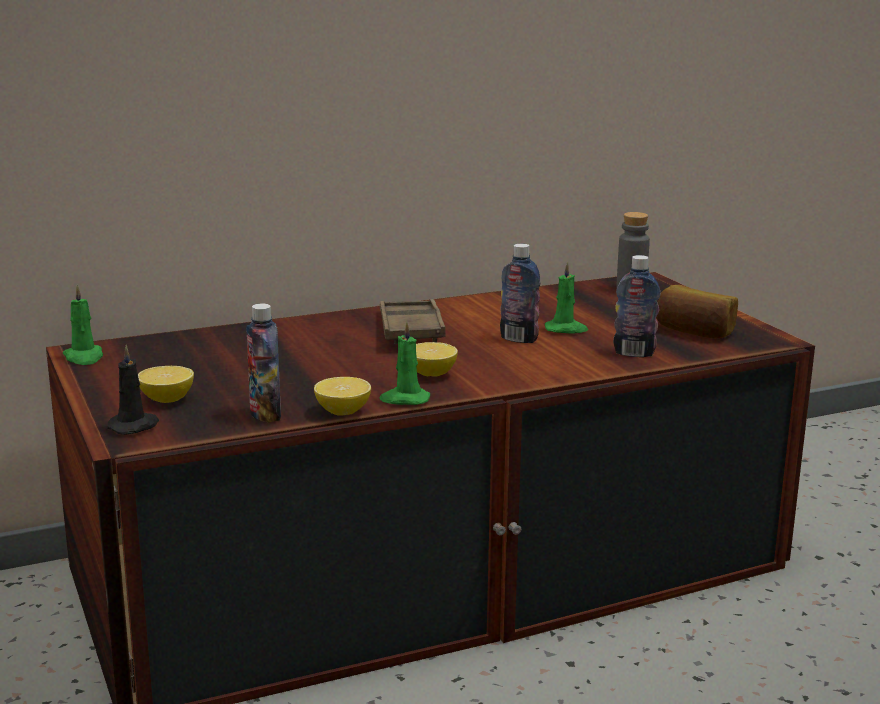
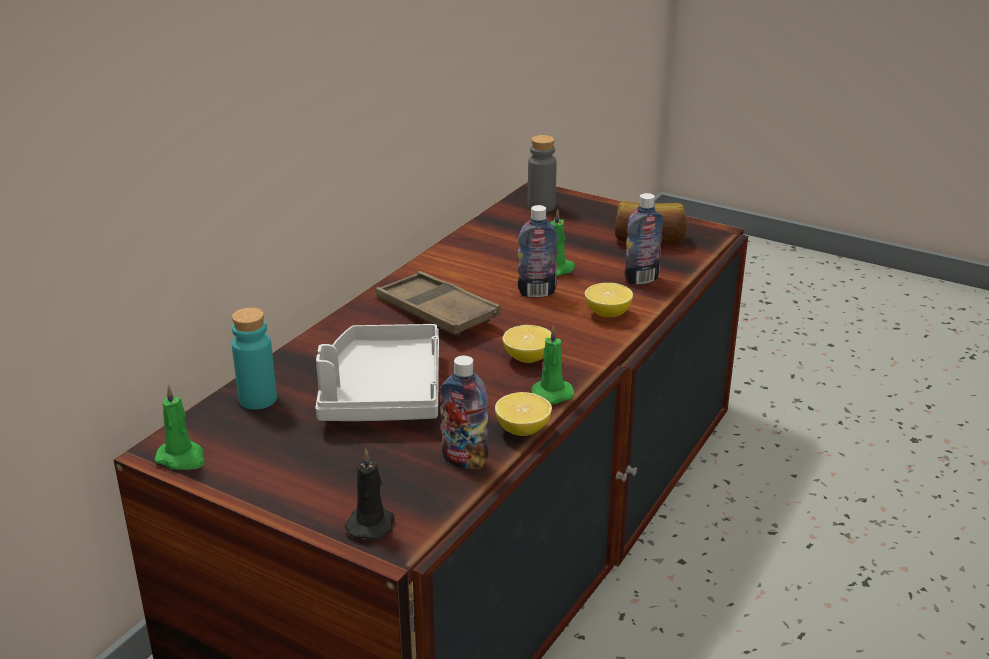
camera: 35 degrees left, 10 degrees up
lemon [138,366,194,403] -> lemon moved to [585,283,633,317]
none -> turquoise bottle [232,308,277,410]
none -> grey tray [315,324,439,421]

